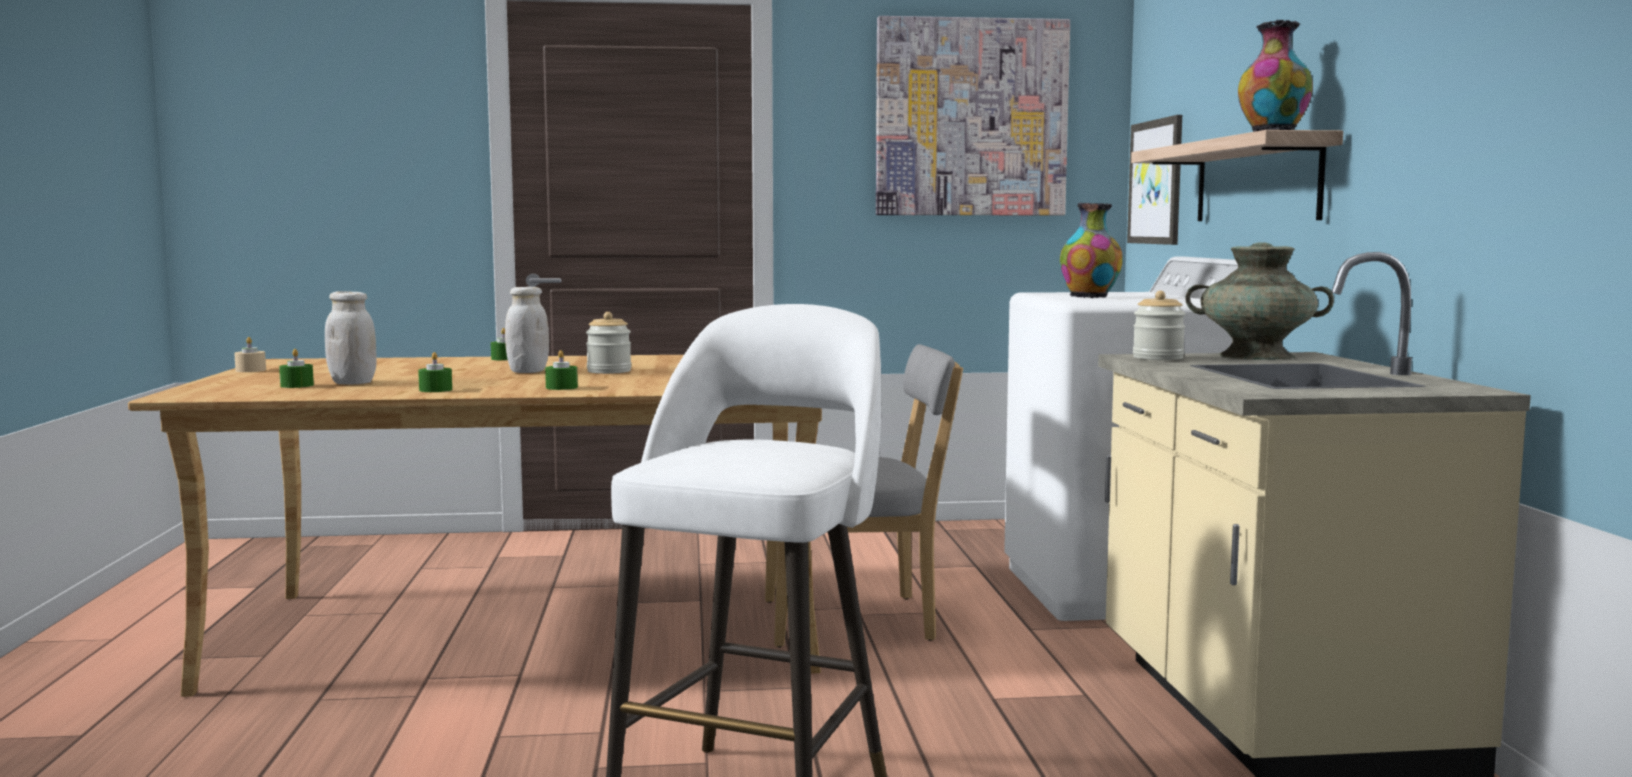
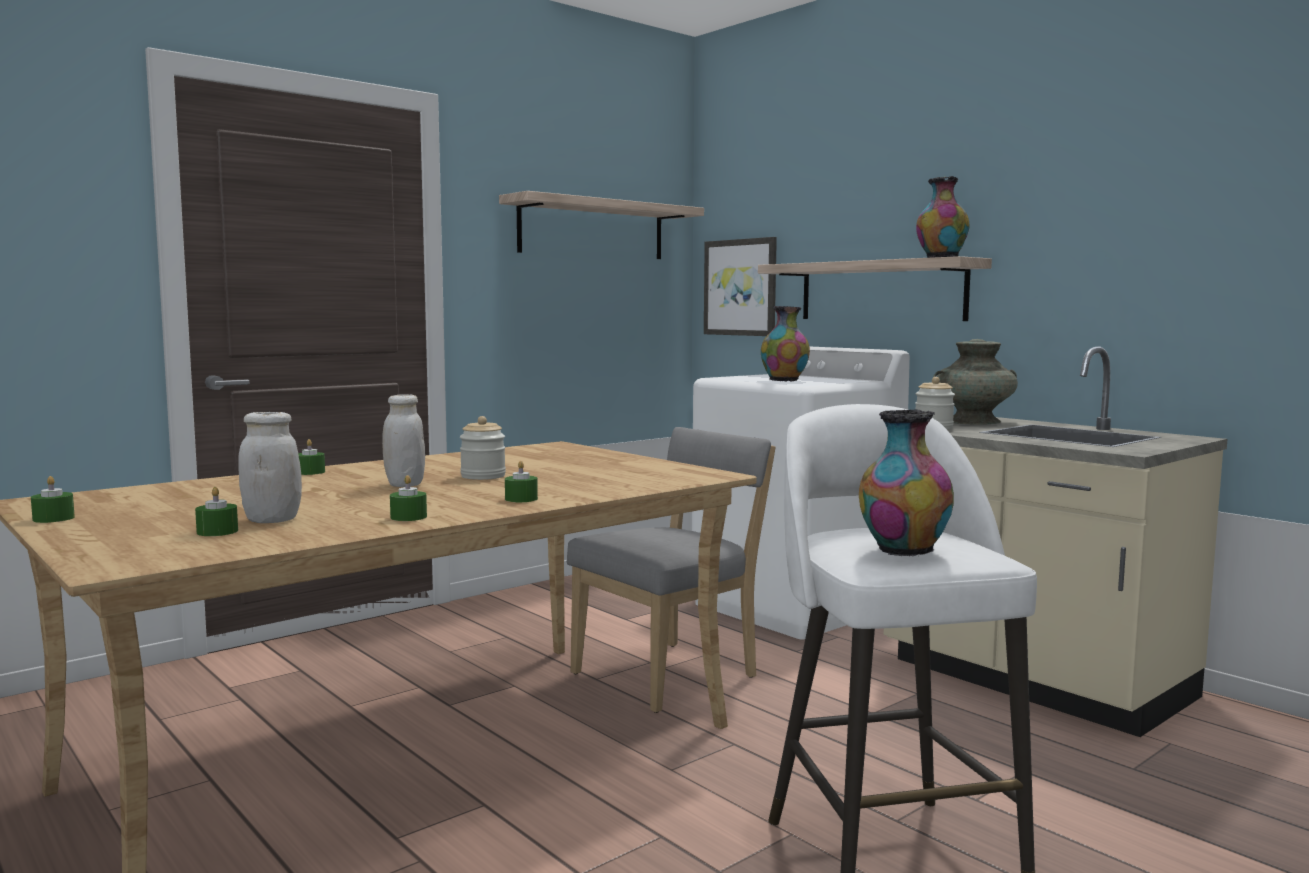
camera: 35 degrees left, 0 degrees up
beige candle [234,337,266,372] -> green candle [31,476,75,523]
picture [876,16,1070,215] -> shelf [499,191,704,259]
none -> vase [859,409,954,556]

